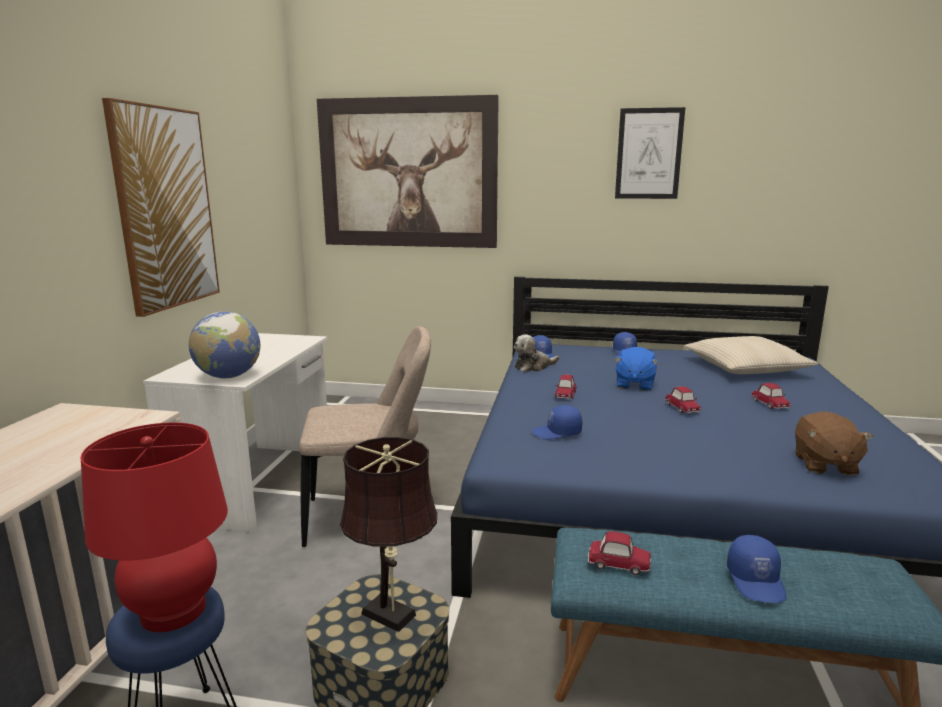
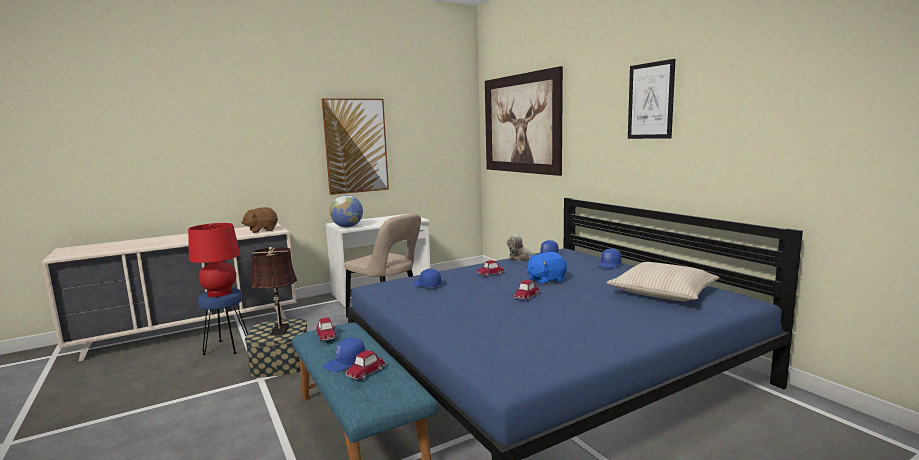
camera: 50 degrees right, 5 degrees down
toy car [751,383,791,409] -> toy car moved to [346,350,385,380]
brown plush toy [795,411,873,476] -> brown plush toy moved to [241,207,278,233]

